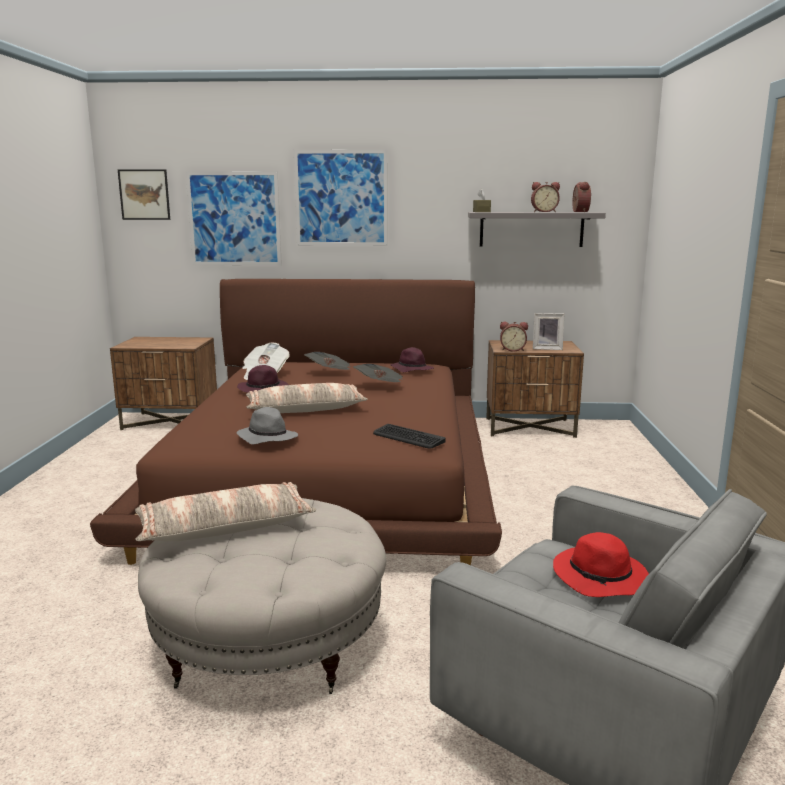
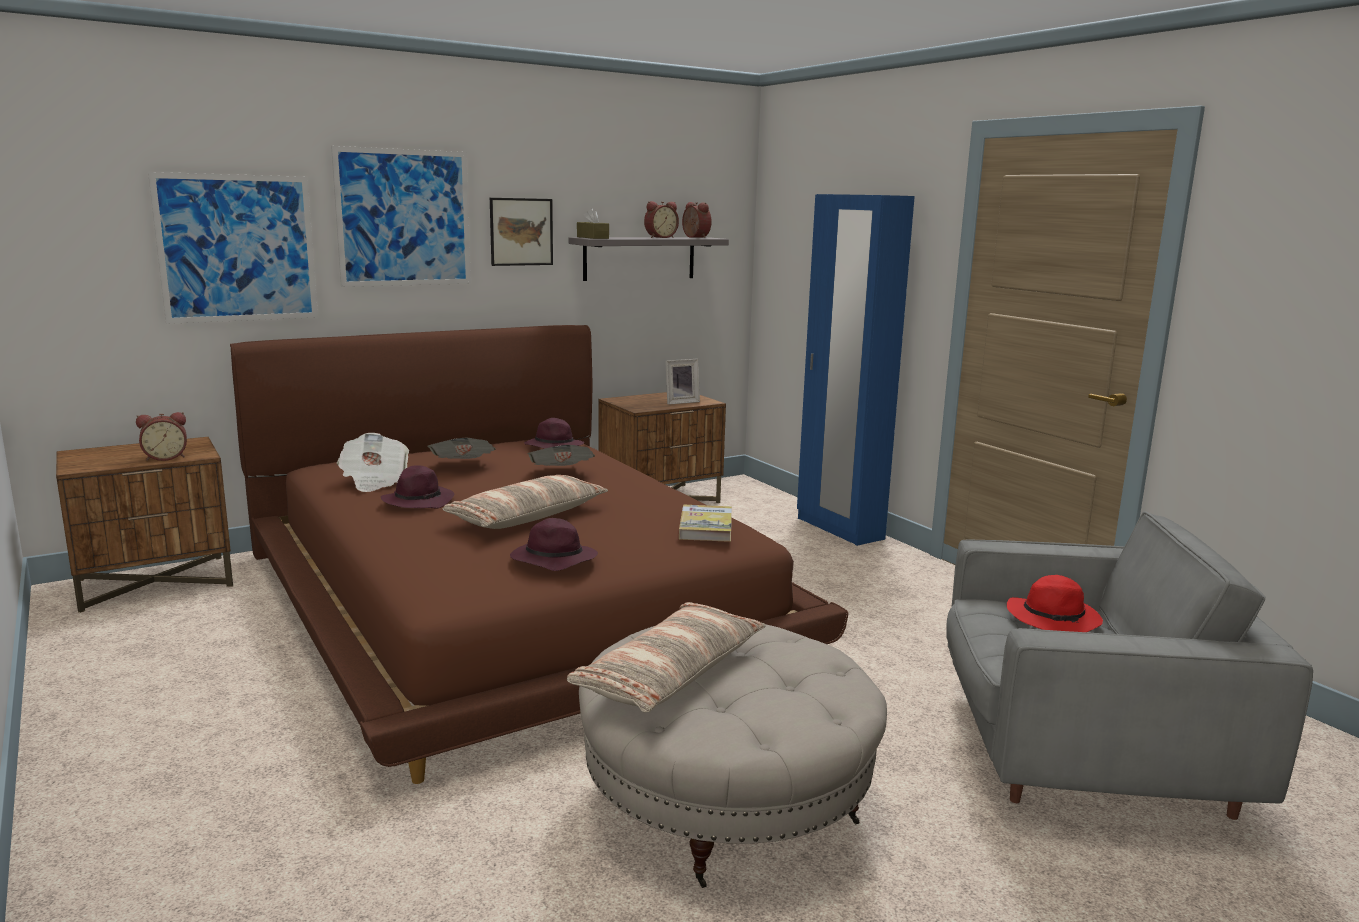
camera: 35 degrees left, 0 degrees up
picture [118,169,170,220] -> picture moved to [490,198,553,266]
grey hat [237,407,298,444] -> purple hat [510,518,598,571]
keyboard [373,424,446,449] -> book [679,505,732,542]
alarm clock [500,322,528,352] -> alarm clock moved to [136,412,187,461]
none -> blue wardrobe [797,194,915,546]

